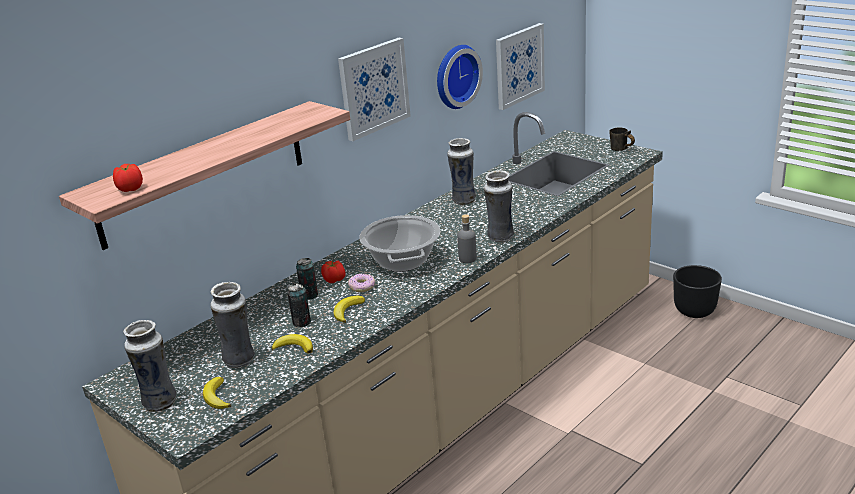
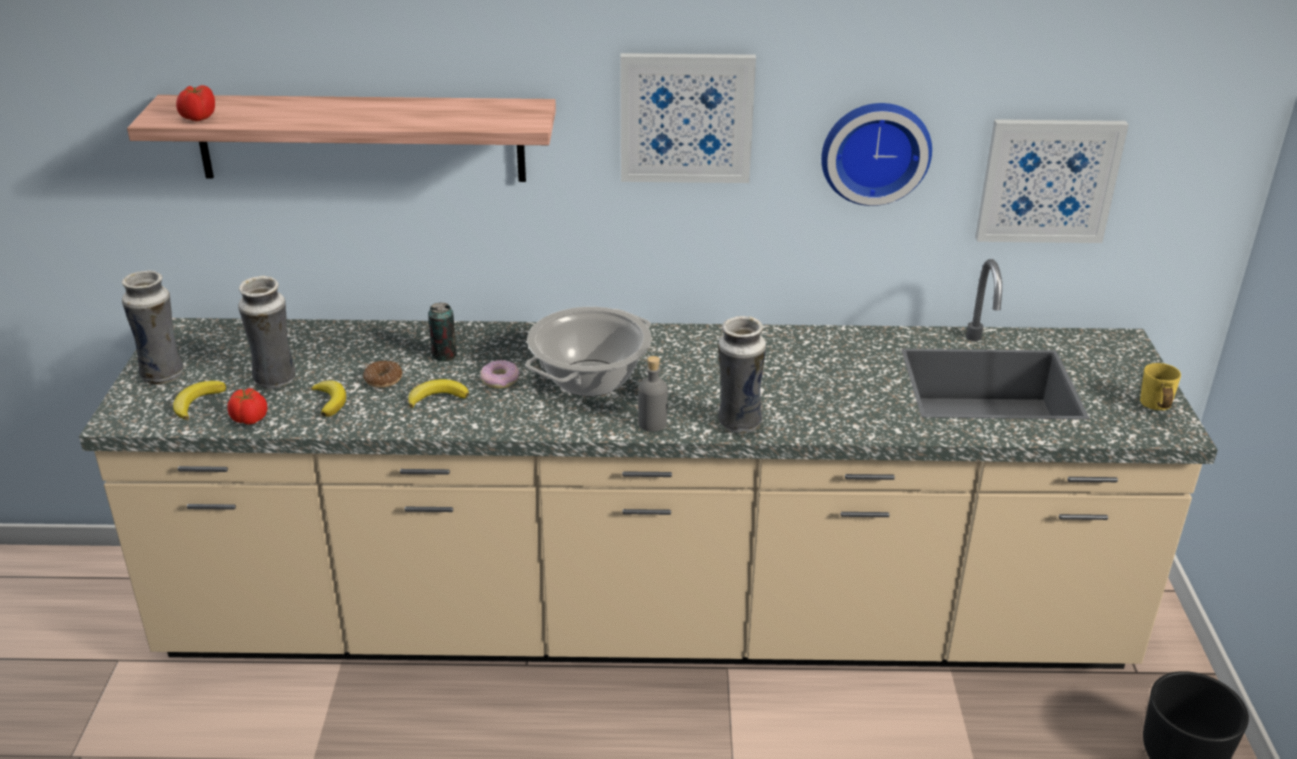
camera: 45 degrees right, 5 degrees up
can [287,283,311,327] -> donut [363,361,402,388]
tomato [321,260,346,283] -> tomato moved to [227,388,267,425]
vase [447,138,476,205] -> none
grey mug [609,128,635,151] -> yellow mug [1140,363,1181,410]

